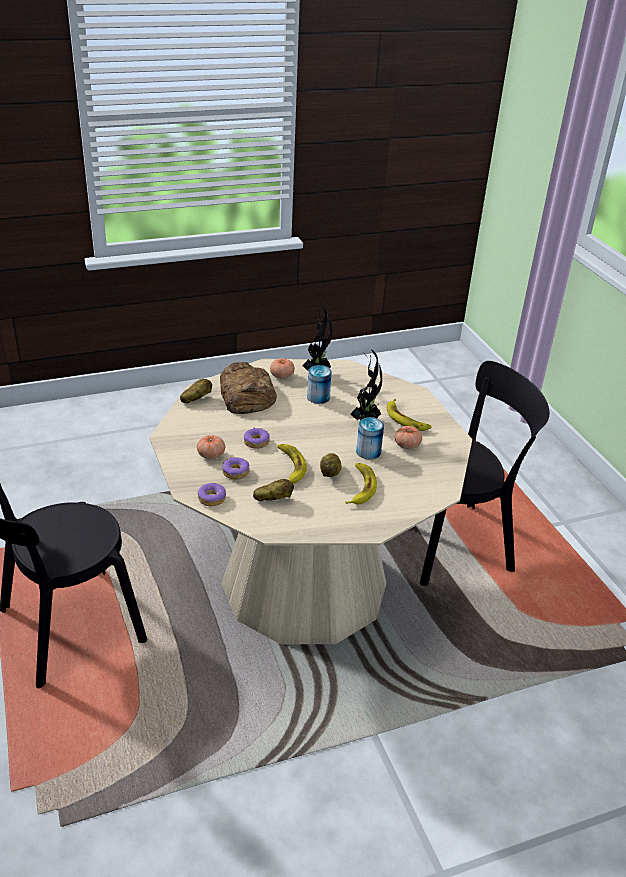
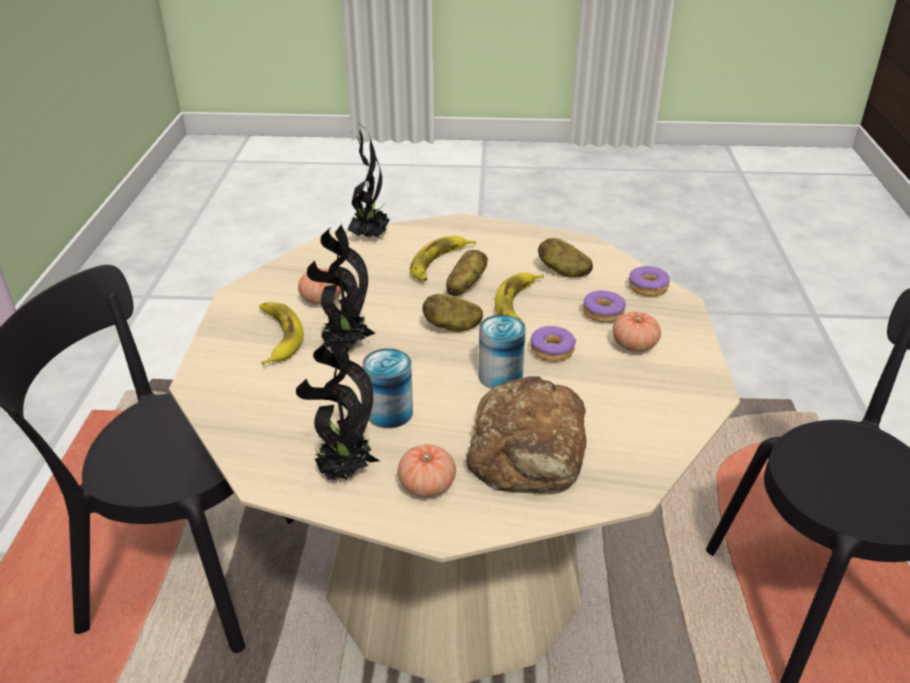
camera: 155 degrees left, 0 degrees up
potato [180,379,212,403] -> potato moved to [422,294,483,332]
can [356,417,384,459] -> can moved to [478,315,526,389]
none -> potted plant [347,124,390,238]

